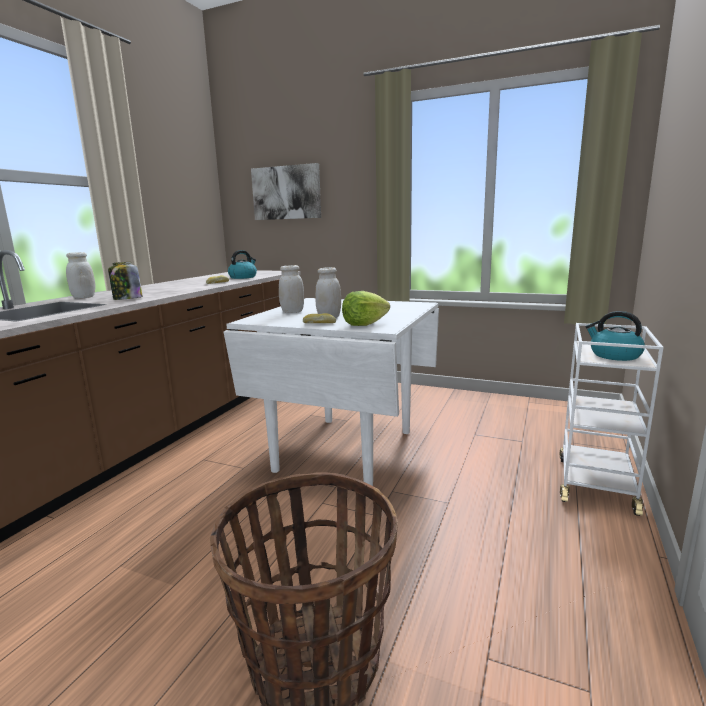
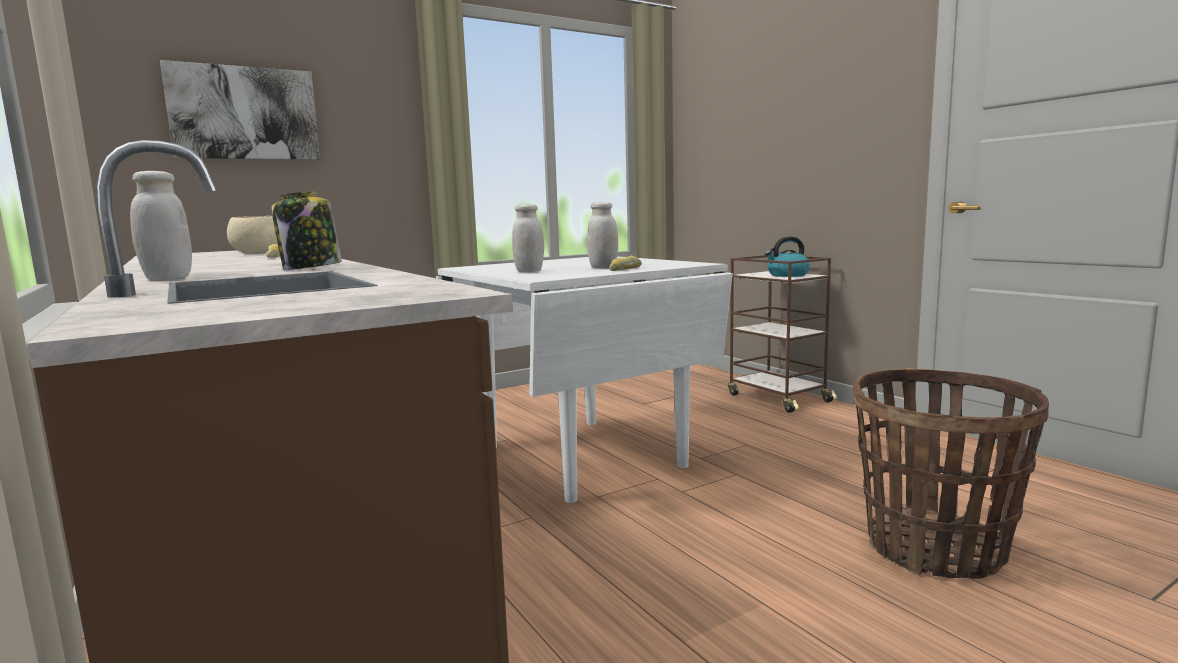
camera: 55 degrees left, 5 degrees down
kettle [228,250,257,279] -> beige bowl [227,216,278,254]
lettuce [342,291,390,326] -> none
white cart [560,323,664,516] -> brown cart [728,255,837,413]

